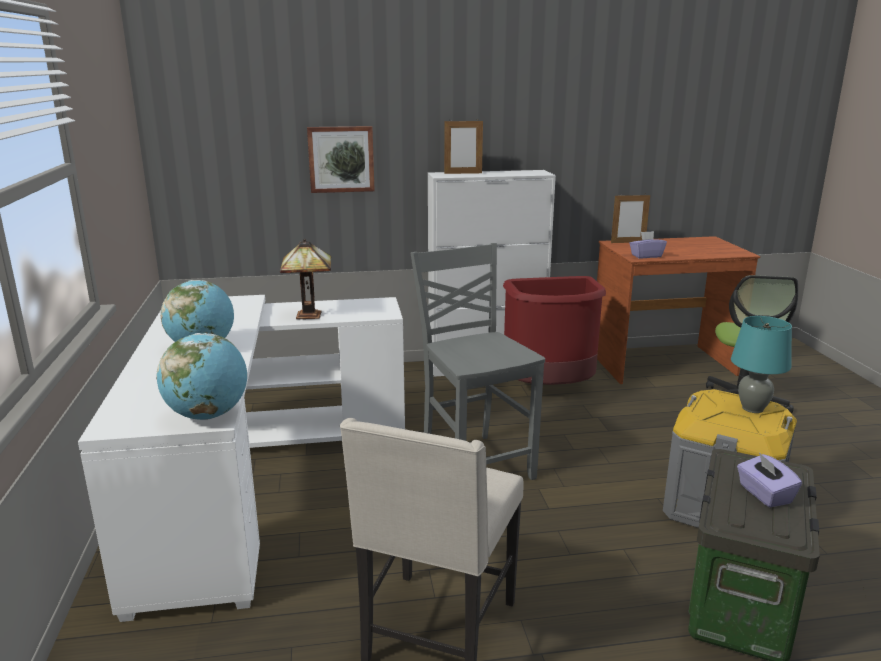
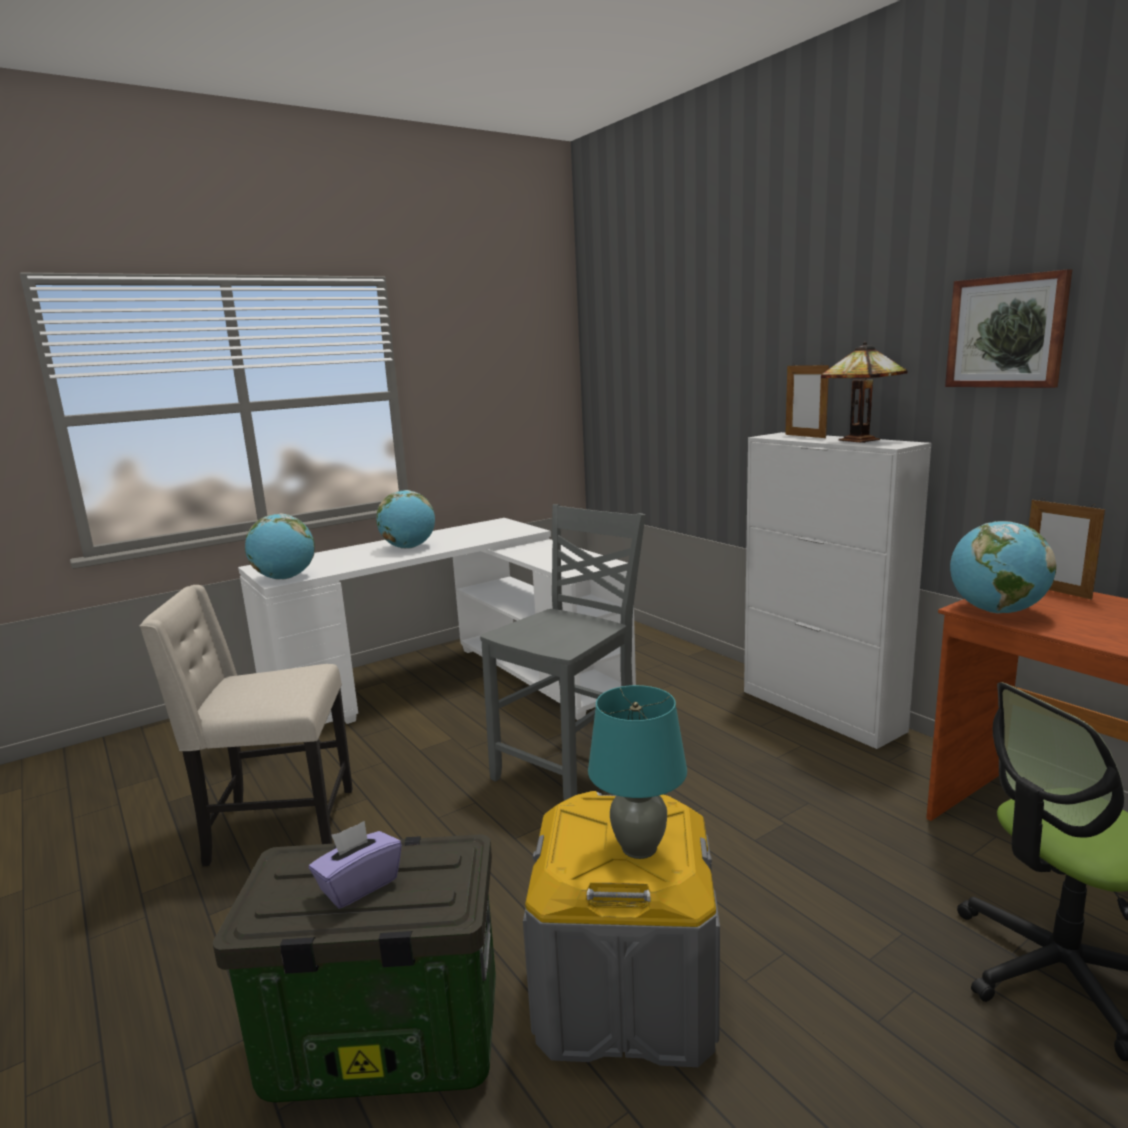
camera: 65 degrees right, 5 degrees down
table lamp [280,239,331,319] -> table lamp moved to [821,341,908,443]
picture [307,126,375,193] -> picture moved to [945,269,1072,388]
red trash can [503,276,606,385] -> none
purple tissue box [629,231,667,258] -> globe [950,521,1056,614]

